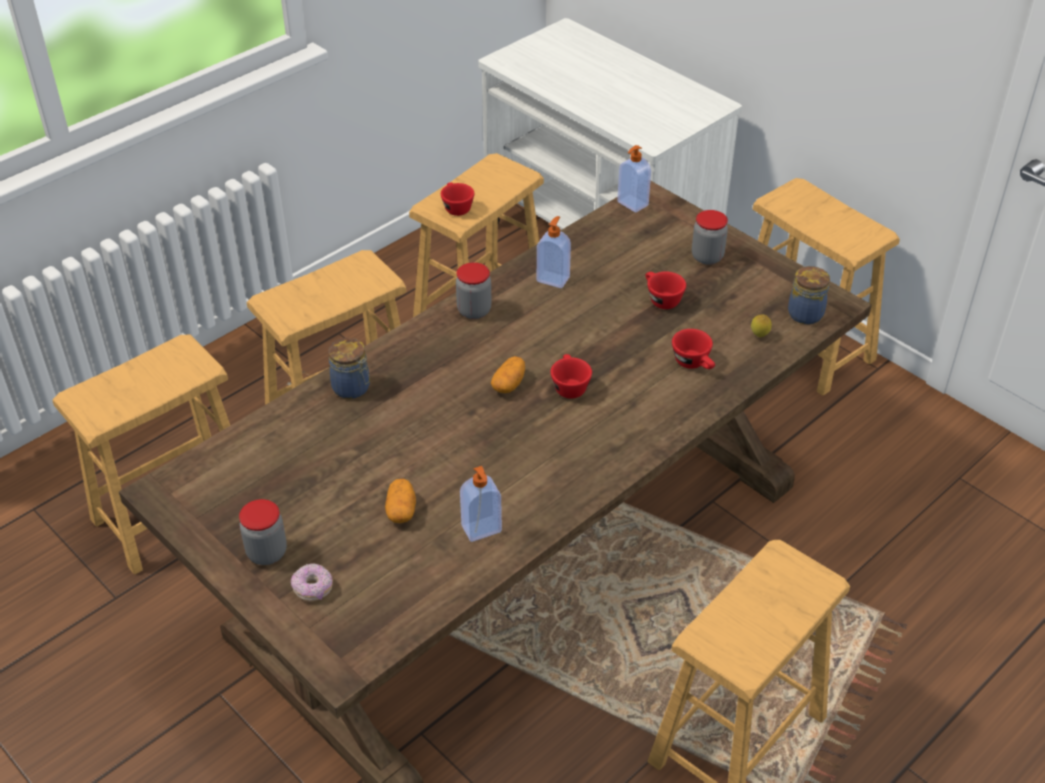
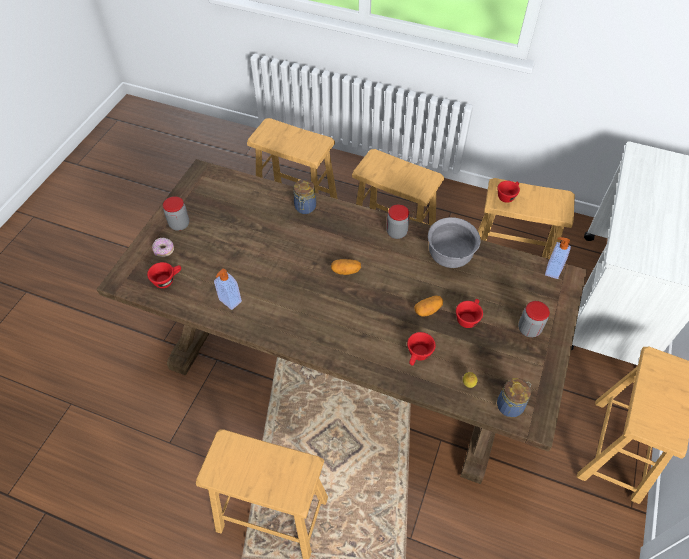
camera: 65 degrees right, 10 degrees up
potato [385,479,416,523] -> potato moved to [414,296,443,317]
soap dispenser [537,216,571,288] -> grey bowl [428,217,480,268]
red cup [551,354,592,399] -> red cup moved to [147,262,181,288]

